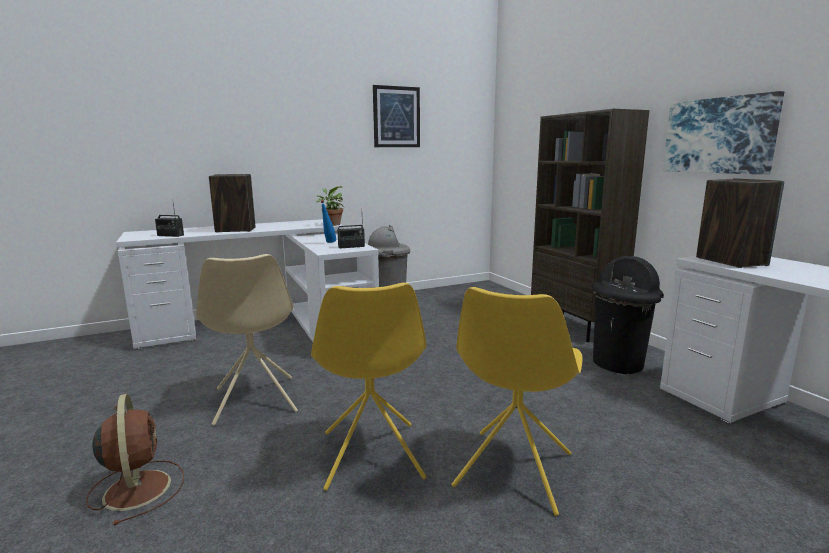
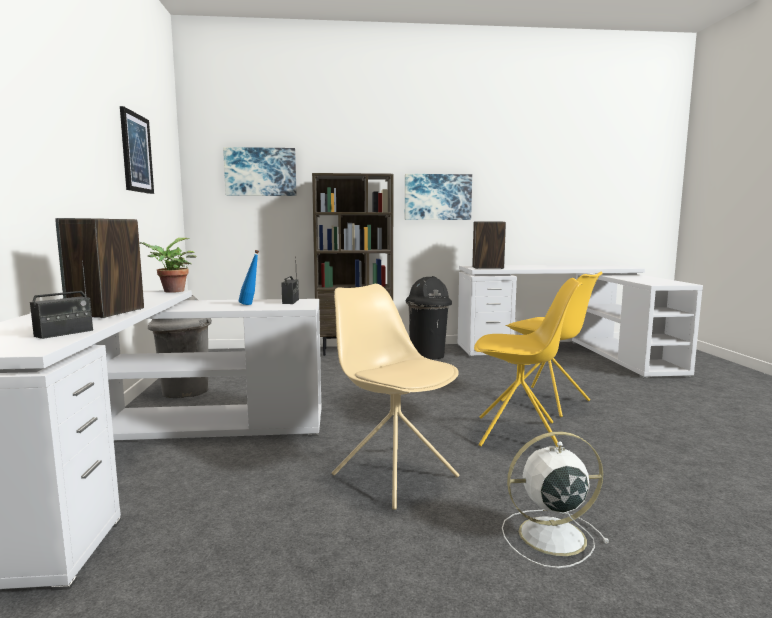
camera: 70 degrees left, 5 degrees down
brown fan [86,394,184,525] -> white fan [502,432,610,568]
beige chair [196,254,298,426] -> beige chair turned 135 degrees counterclockwise [332,284,459,510]
none -> picture [223,147,297,196]

